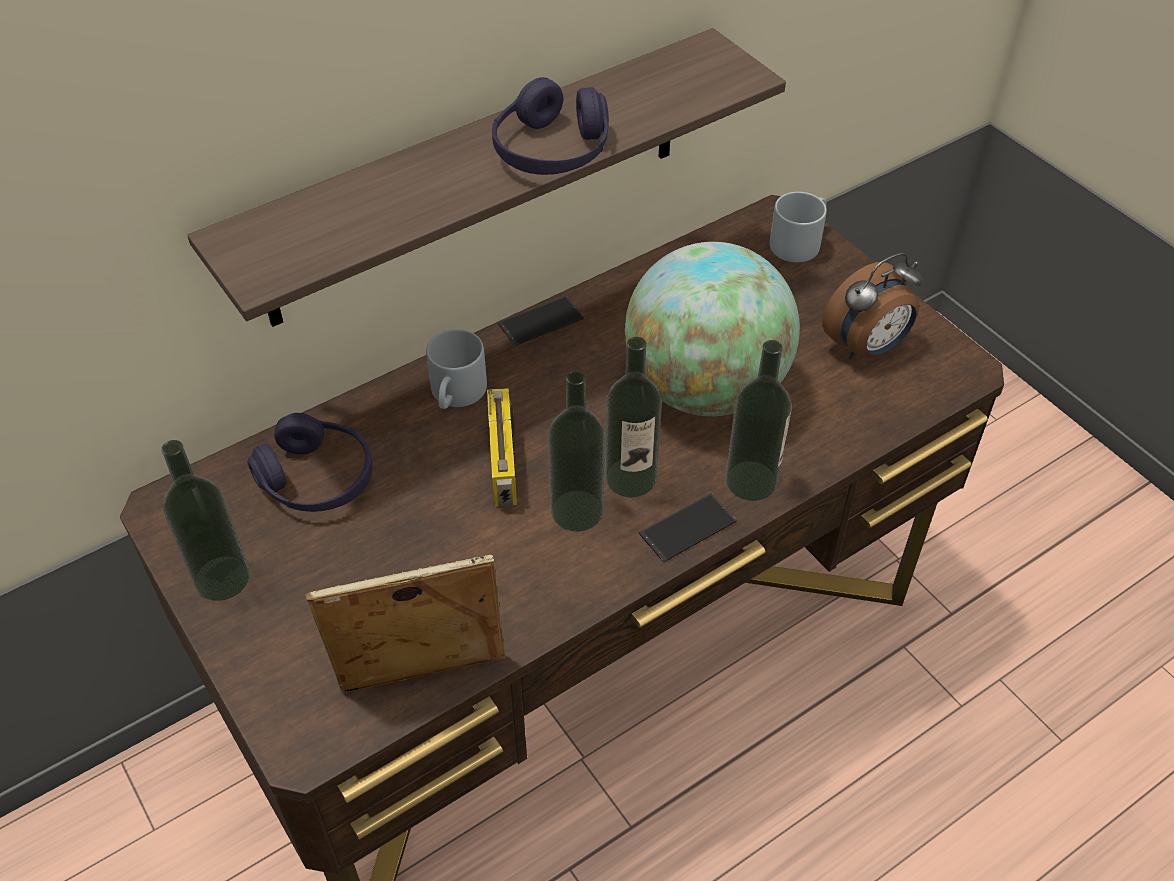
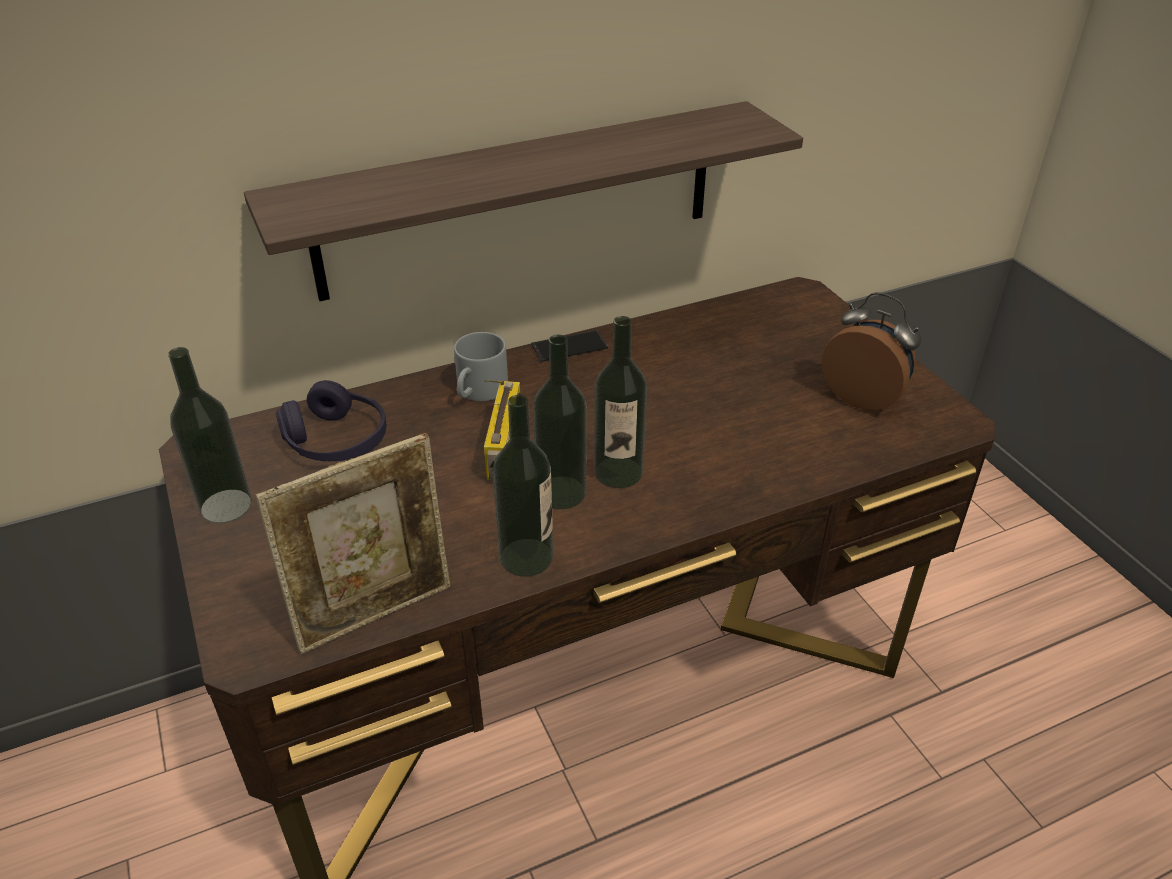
camera: 10 degrees right, 10 degrees down
picture frame [305,555,505,693] -> picture frame turned 150 degrees clockwise [256,433,450,654]
purple headphones [492,77,609,175] -> none
globe [625,242,800,416] -> none
phone [639,493,737,563] -> none
bottle [726,340,792,501] -> bottle moved to [493,395,553,577]
grey mug [770,192,827,262] -> none
alarm clock [822,253,923,360] -> alarm clock turned 120 degrees counterclockwise [822,292,921,410]

